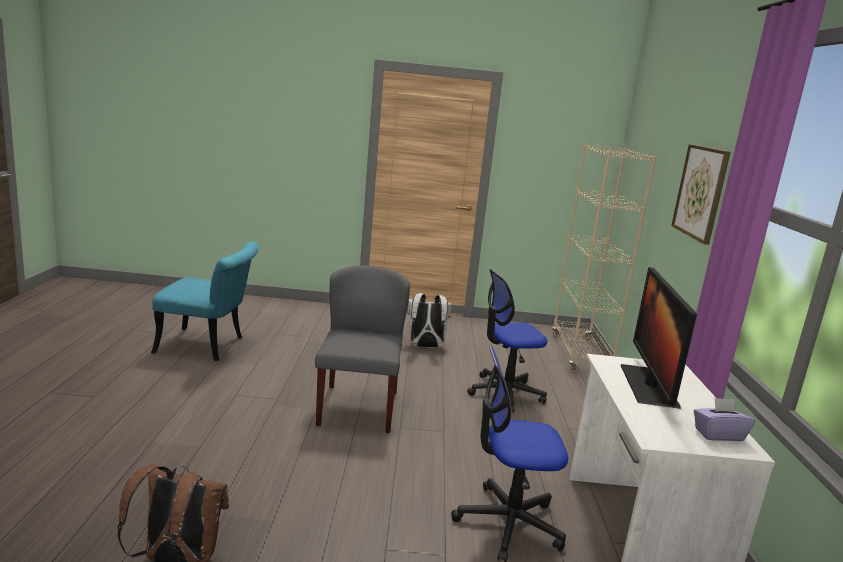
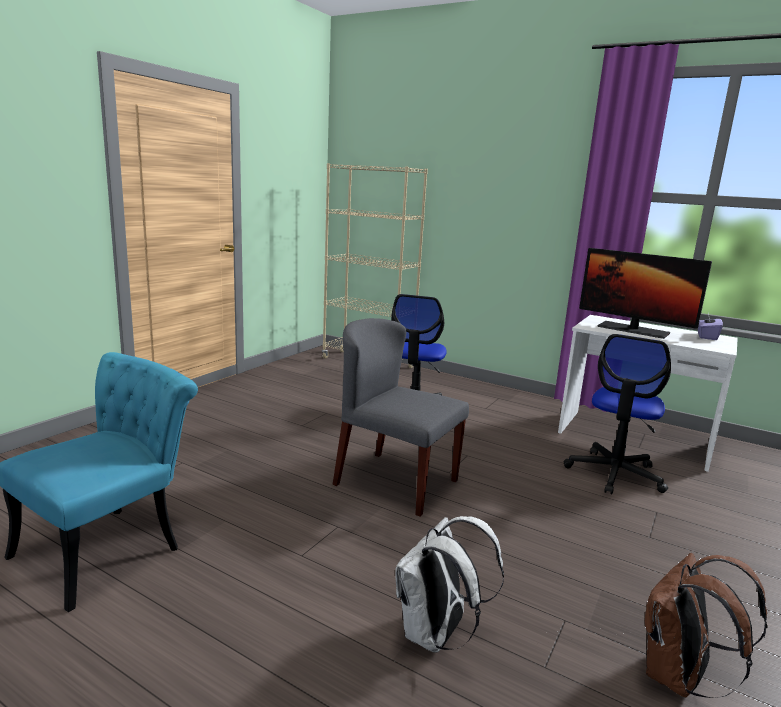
camera: 60 degrees left, 0 degrees up
white backpack [407,293,452,348] -> white backpack moved to [395,516,504,653]
picture [671,144,731,245] -> none

